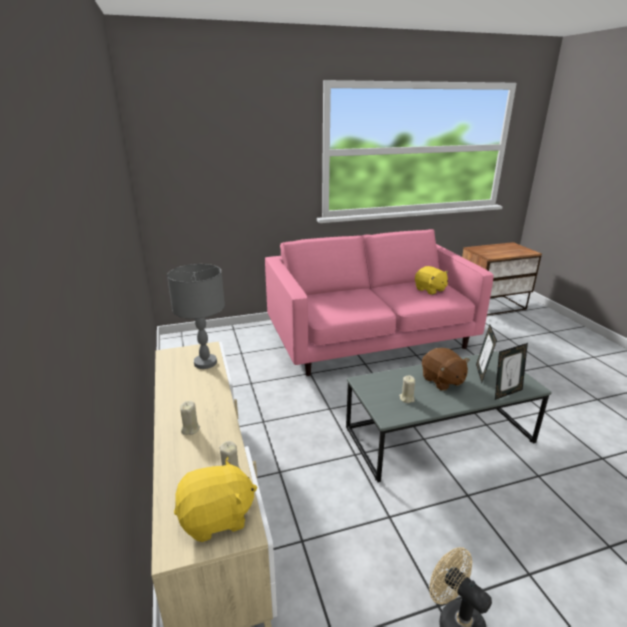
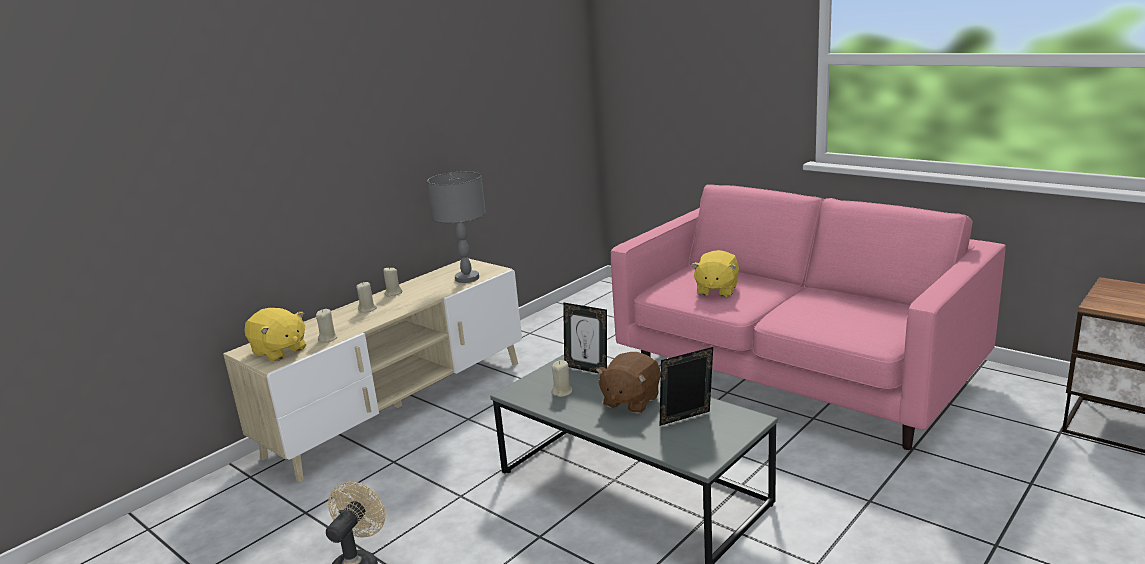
camera: 60 degrees right, 5 degrees down
yellow plush toy [415,266,448,295] -> yellow plush toy moved to [691,250,739,297]
picture frame [495,343,528,400] -> picture frame moved to [563,302,607,373]
none -> beige candle [383,267,402,297]

